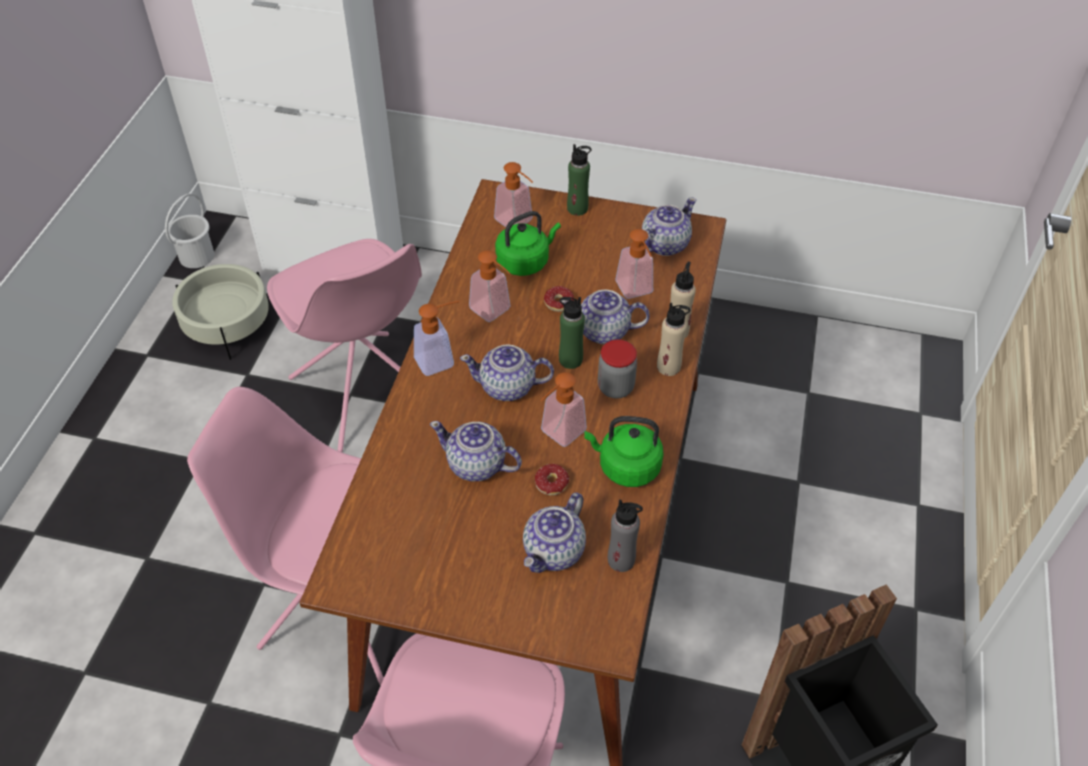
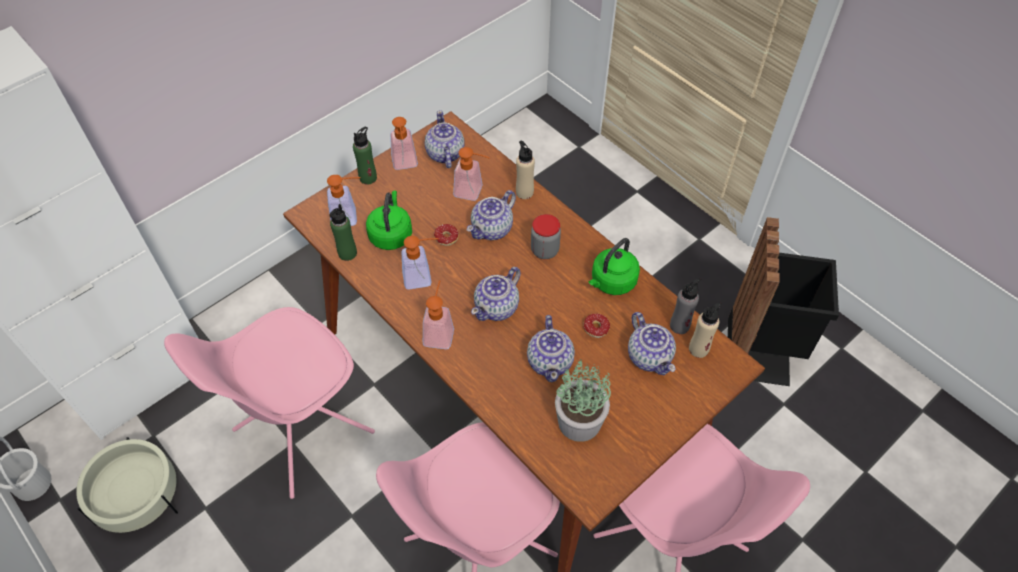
camera: 55 degrees left, 5 degrees up
pink chair [267,239,422,452] -> pink chair turned 135 degrees clockwise [164,307,375,499]
teapot [430,421,522,481] -> teapot turned 60 degrees counterclockwise [527,315,575,382]
soap dispenser [541,372,587,447] -> soap dispenser moved to [390,117,418,170]
green bottle [559,297,585,369] -> green bottle moved to [329,204,357,261]
beige bottle [657,303,690,376] -> beige bottle moved to [689,302,722,358]
none -> potted plant [555,359,611,442]

